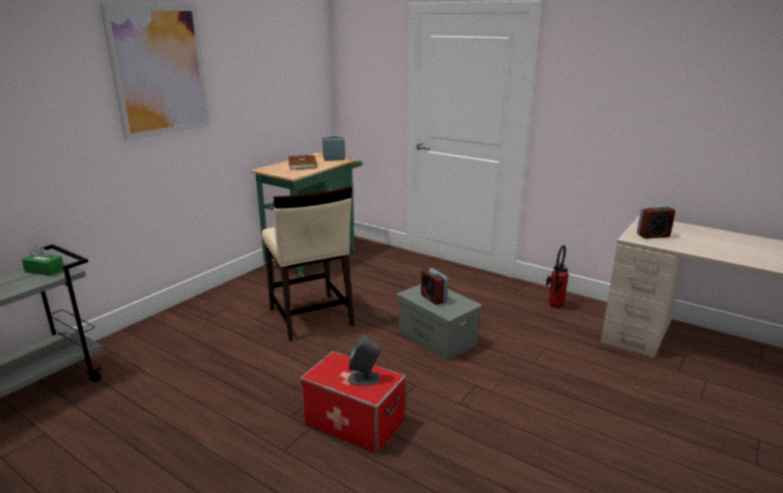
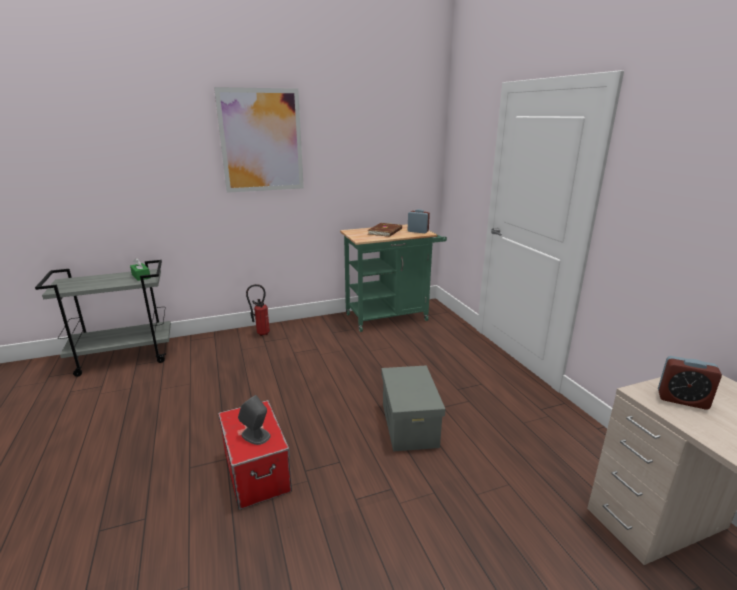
camera: 35 degrees right, 0 degrees up
beige chair [262,187,354,341] -> none
alarm clock [421,268,448,305] -> none
fire extinguisher [546,245,569,308] -> fire extinguisher moved to [246,284,270,336]

